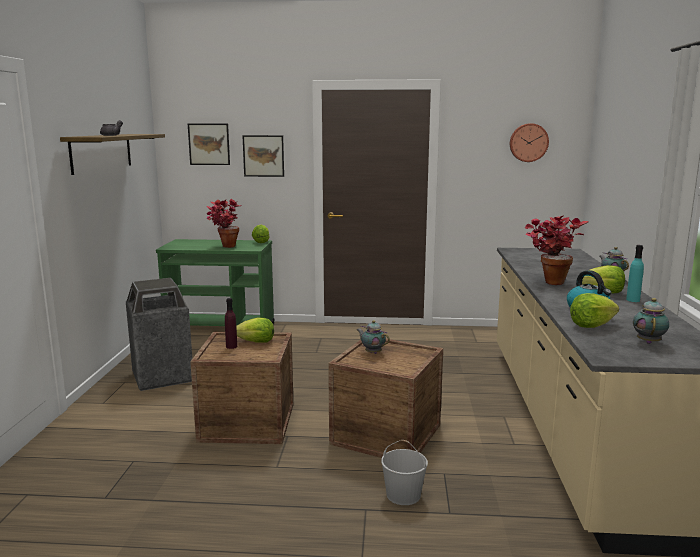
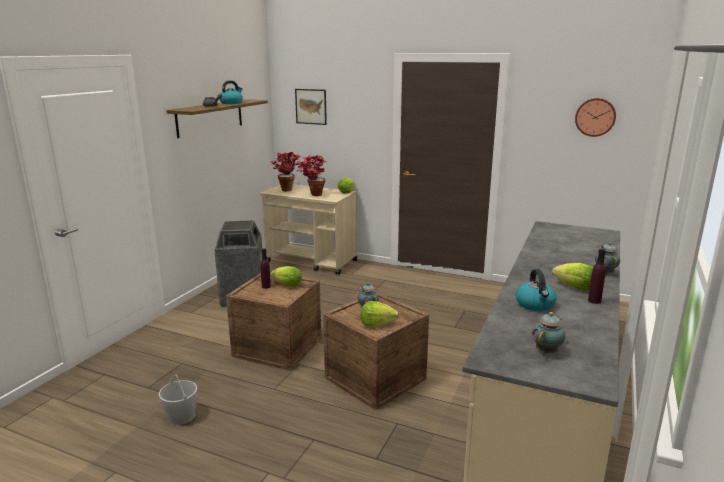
camera: 20 degrees right, 5 degrees up
green cart [156,239,275,326] -> beige cart [260,184,357,275]
picture [242,135,284,177] -> none
white bucket [381,440,428,505] -> white bucket moved to [159,374,197,425]
potted plant [525,215,589,285] -> potted plant moved to [270,152,301,191]
lettuce [570,293,619,328] -> lettuce moved to [361,301,399,327]
turquoise bottle [626,245,644,302] -> purple bottle [588,249,606,304]
none -> kettle [220,80,243,104]

